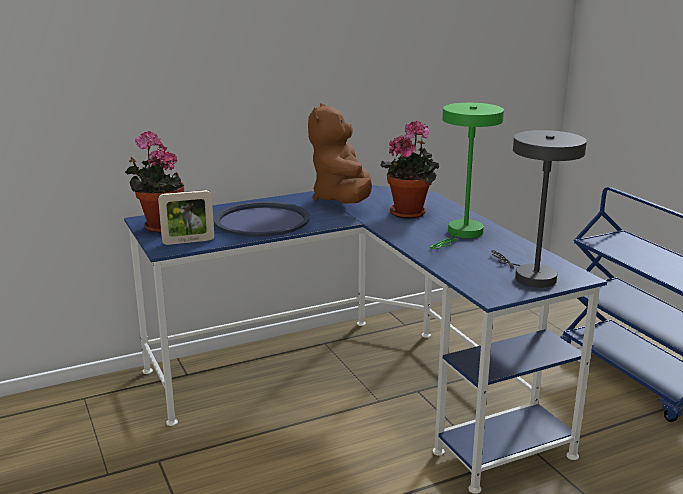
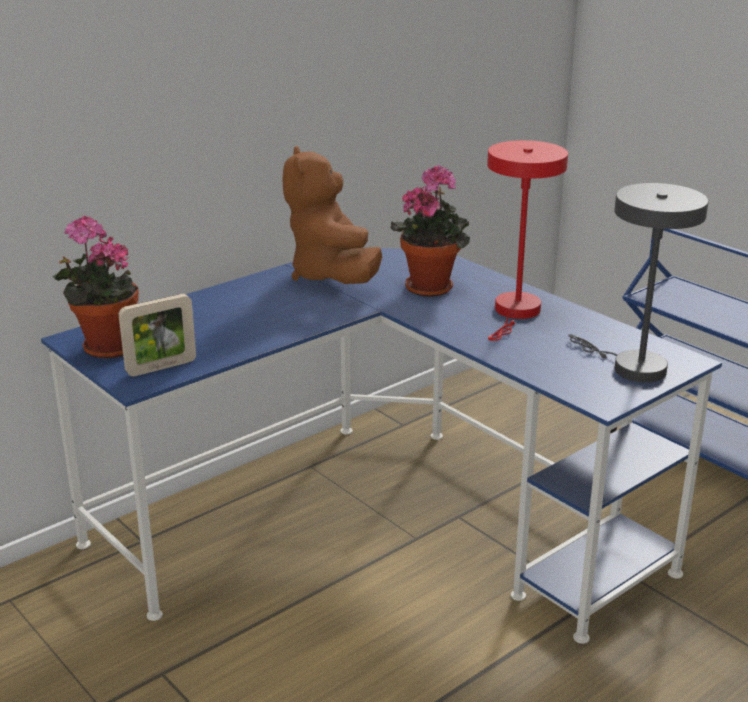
camera: 15 degrees left, 5 degrees up
blue tray [213,201,310,237] -> none
green table lamp [430,103,504,249] -> red table lamp [487,140,568,341]

